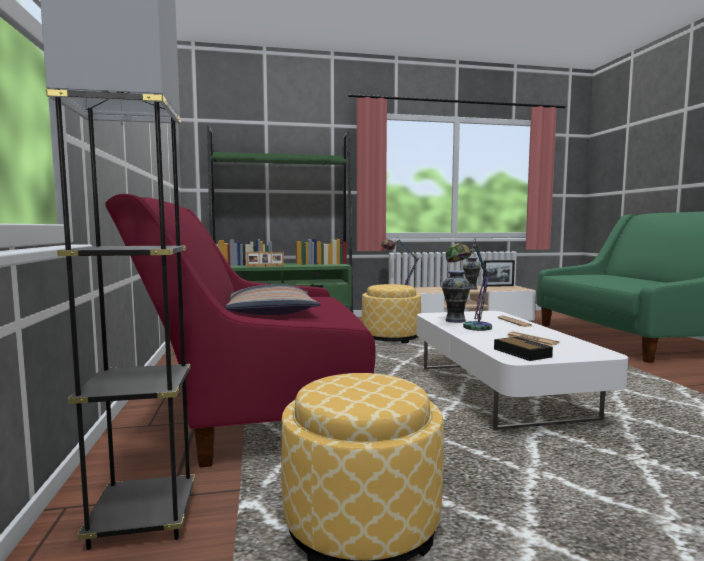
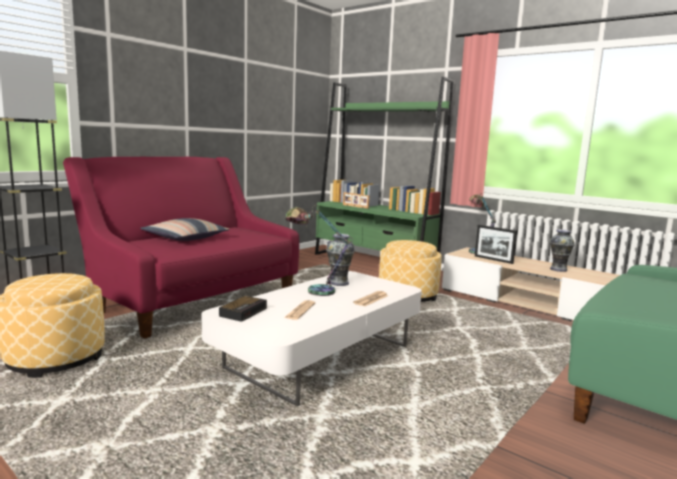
camera: 50 degrees right, 5 degrees up
picture frame [483,260,515,287] -> picture frame moved to [475,225,517,264]

